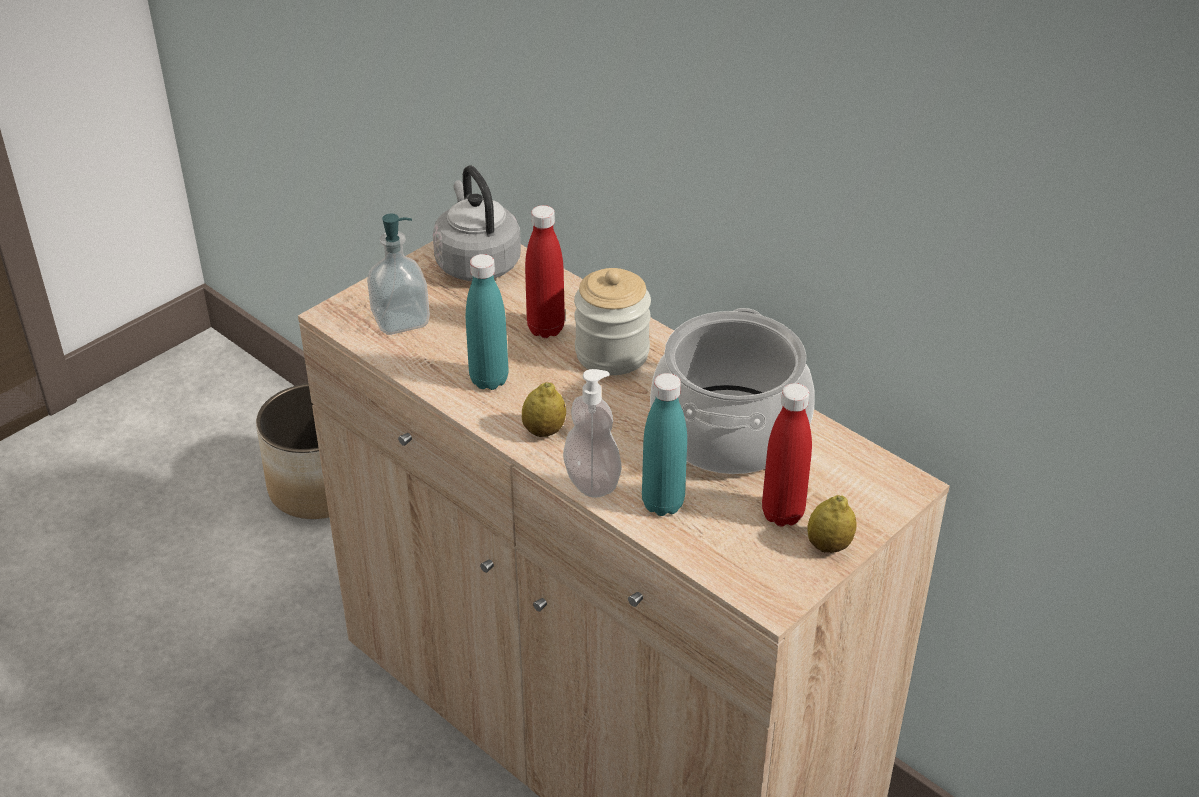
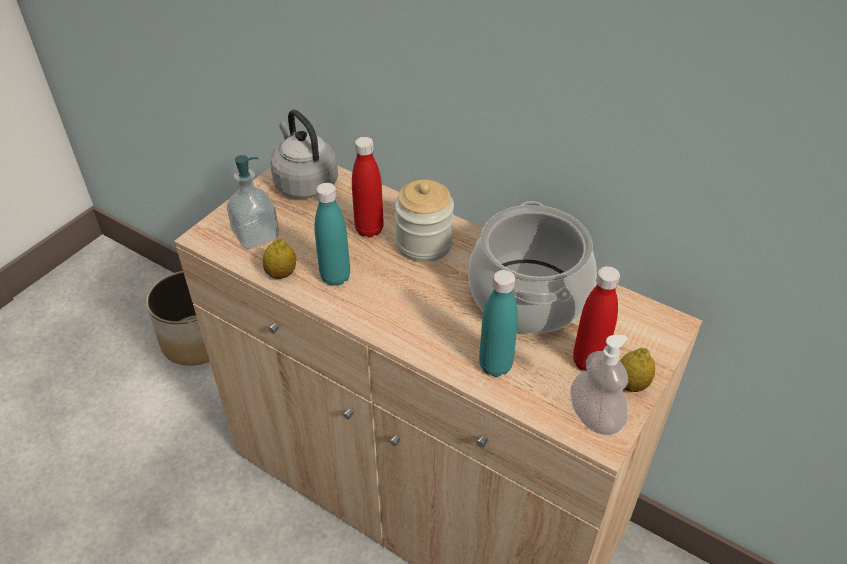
camera: 10 degrees left, 5 degrees up
lemon [522,382,566,437] -> lemon moved to [262,238,296,279]
soap dispenser [563,369,622,498] -> soap dispenser moved to [571,335,628,435]

